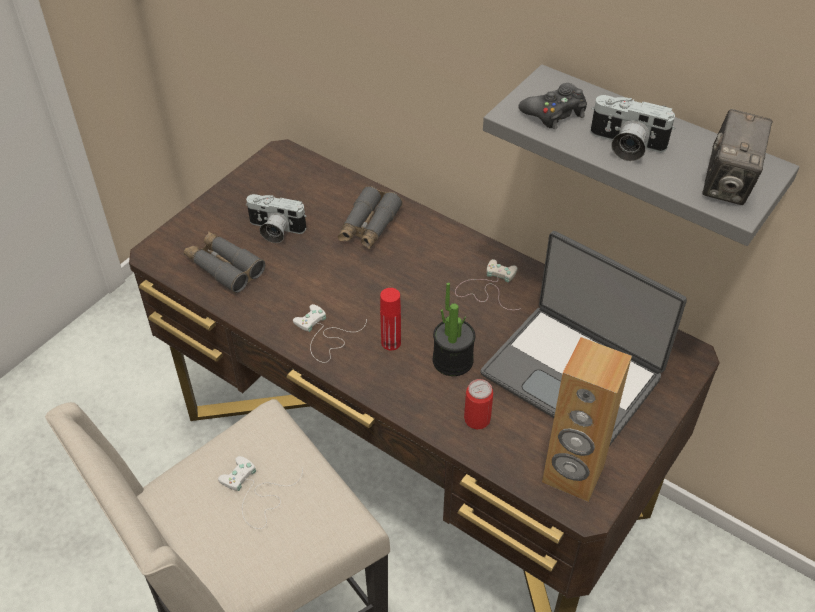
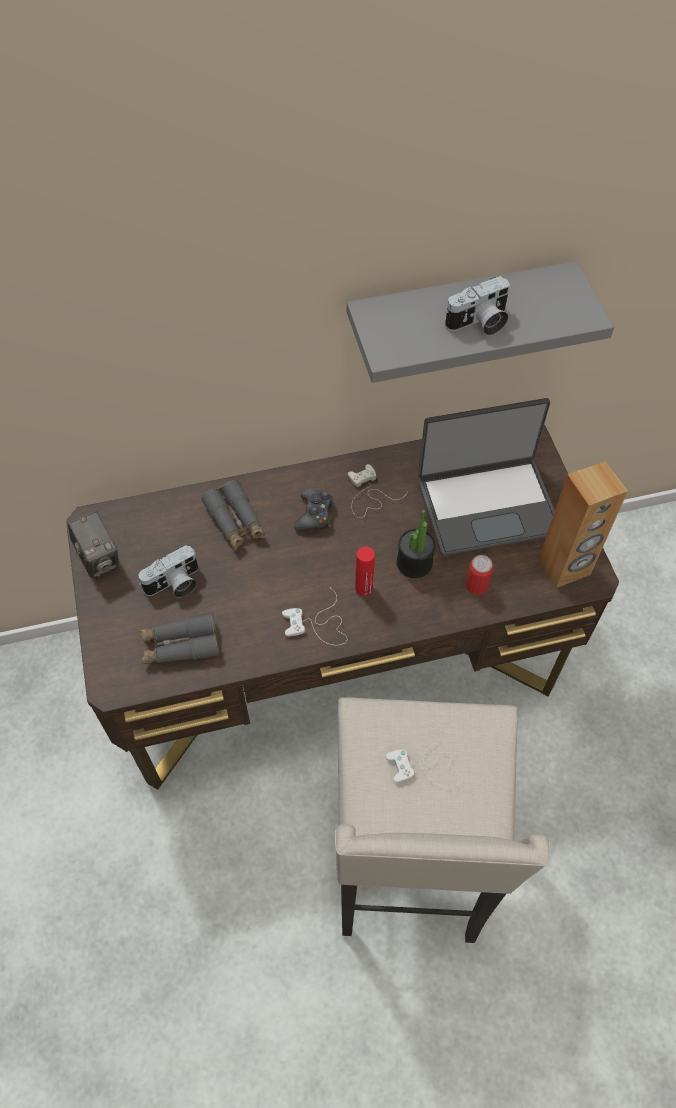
camera: 50 degrees left, 10 degrees up
black game controller [518,83,587,129] -> black game controller moved to [294,489,334,531]
camera [702,109,773,205] -> camera moved to [68,511,119,578]

